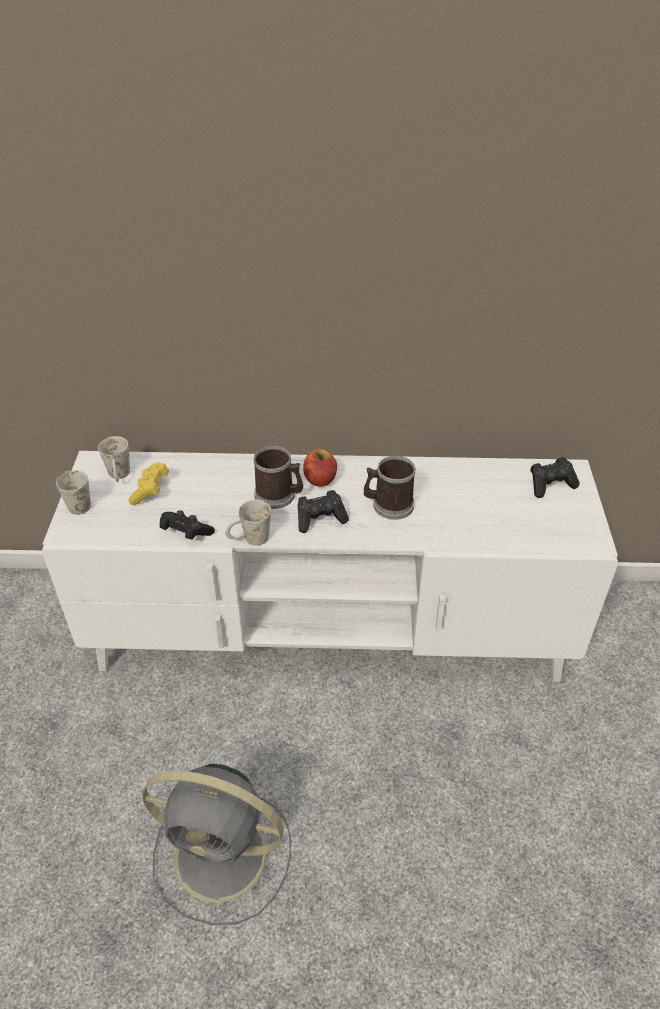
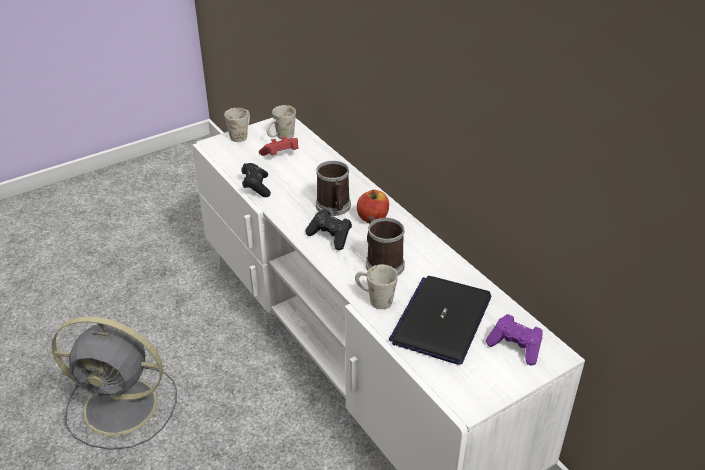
camera: 55 degrees right, 5 degrees down
yellow game controller [129,462,169,505] -> red game controller [259,136,299,156]
grey fan [142,764,291,925] -> grey fan turned 60 degrees counterclockwise [52,316,177,450]
white mug [225,500,271,546] -> white mug moved to [355,265,398,309]
black game controller [530,457,580,498] -> purple game controller [486,314,543,366]
none -> laptop [389,276,491,365]

